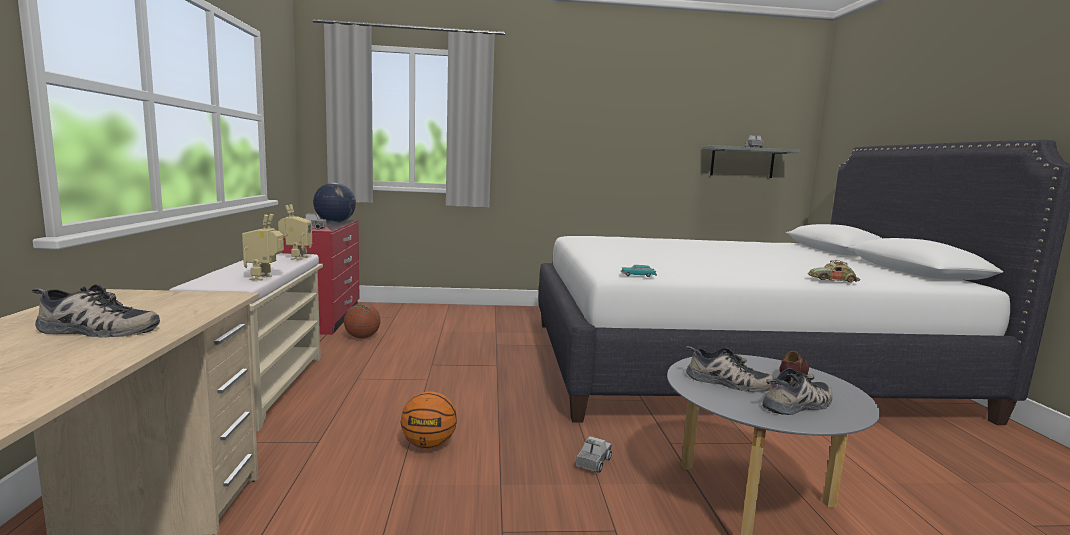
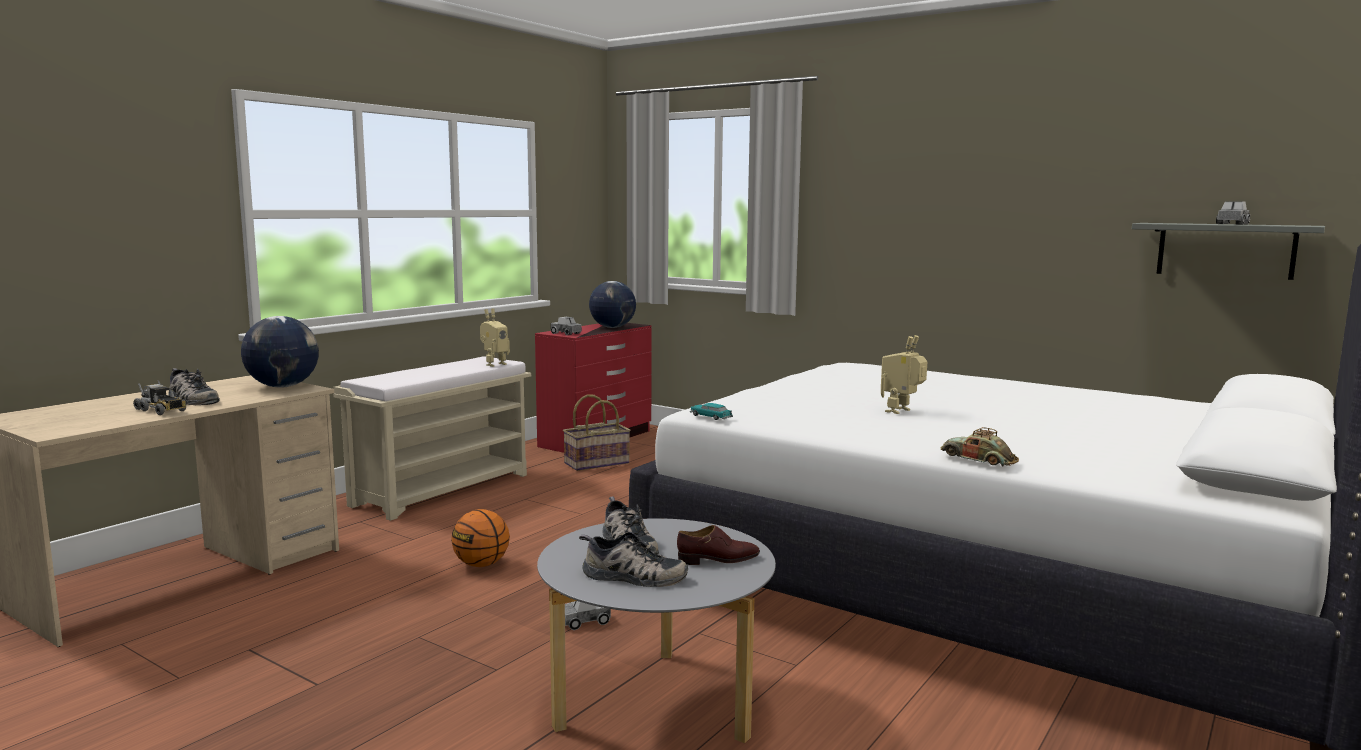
camera: 40 degrees right, 0 degrees up
toy robot [242,214,284,281] -> toy robot moved to [881,335,928,414]
basketball [344,303,381,338] -> basket [563,394,631,471]
none -> toy truck [133,380,186,415]
none -> globe [241,316,319,388]

